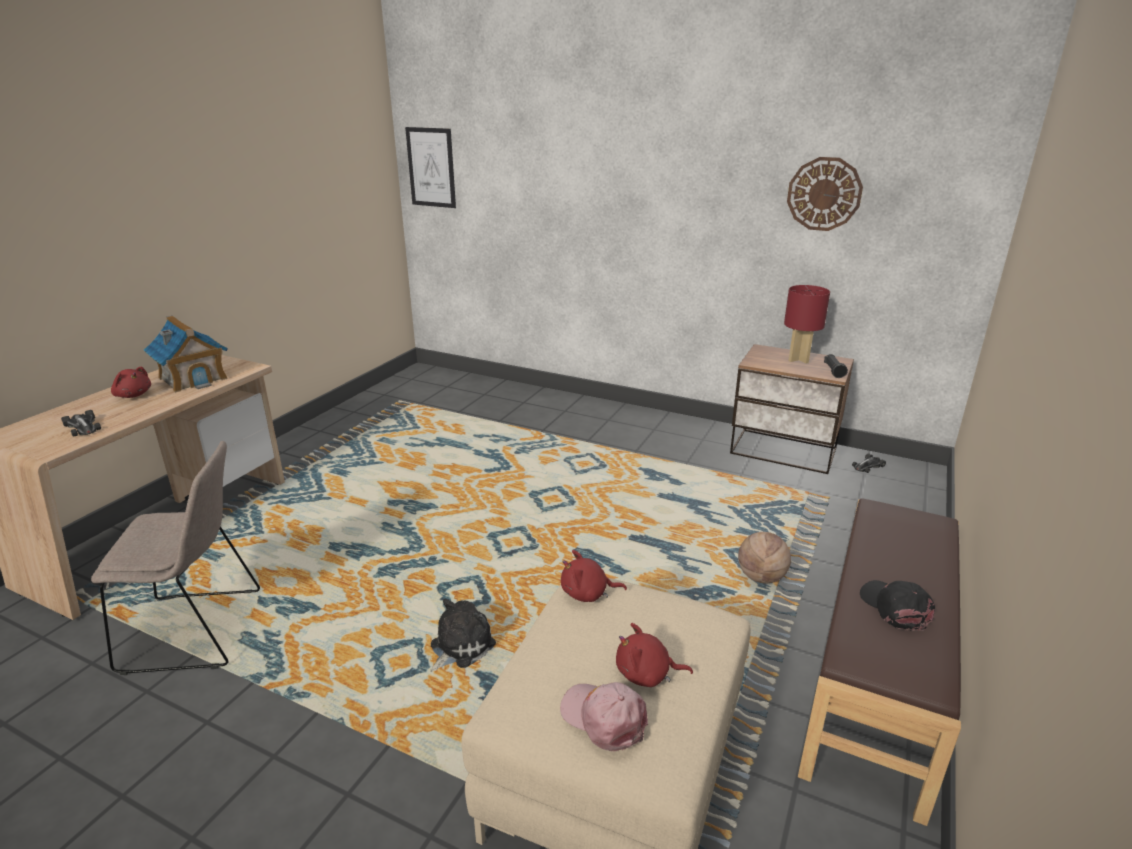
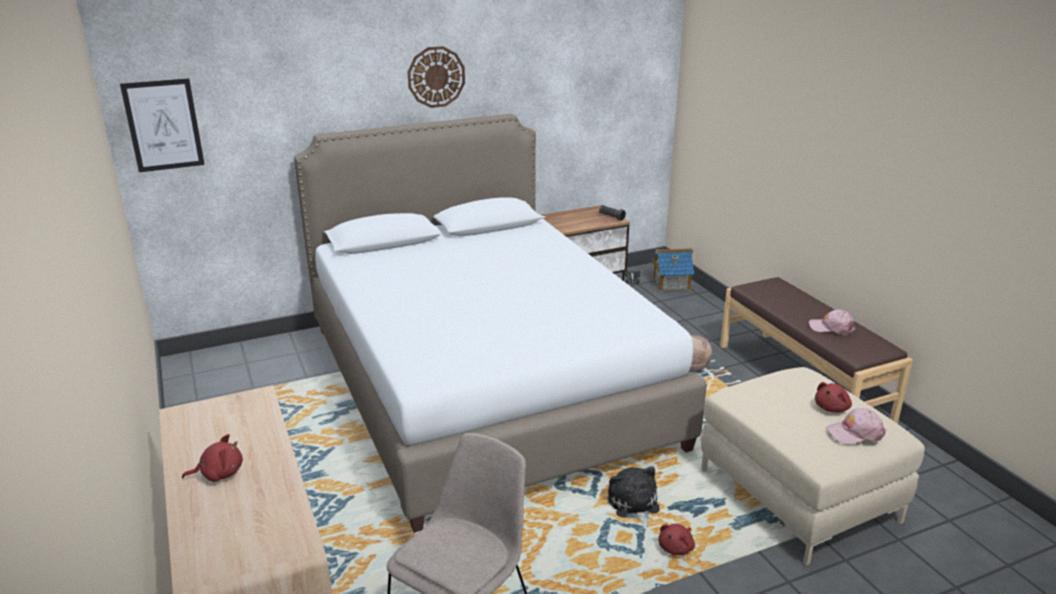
camera: 50 degrees left, 0 degrees up
toy car [61,410,101,436] -> none
toy house [144,316,228,393] -> toy house moved to [652,248,694,291]
red plush toy [561,550,627,602] -> red plush toy moved to [658,524,695,555]
red table lamp [784,285,830,364] -> none
wall clock [787,157,863,231] -> wall clock moved to [408,46,465,108]
black cap [860,580,935,631] -> pink cap [809,309,855,335]
none -> white bed [294,114,707,533]

